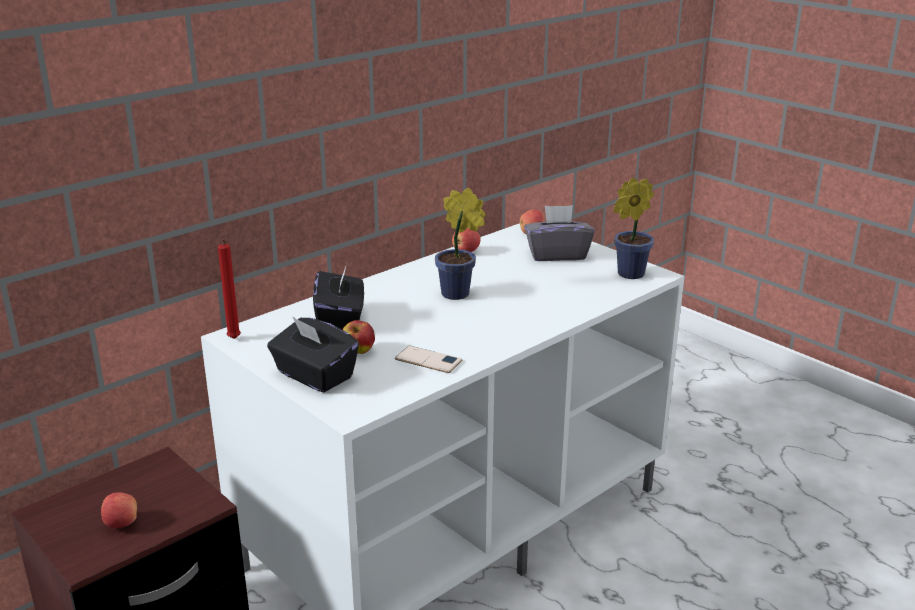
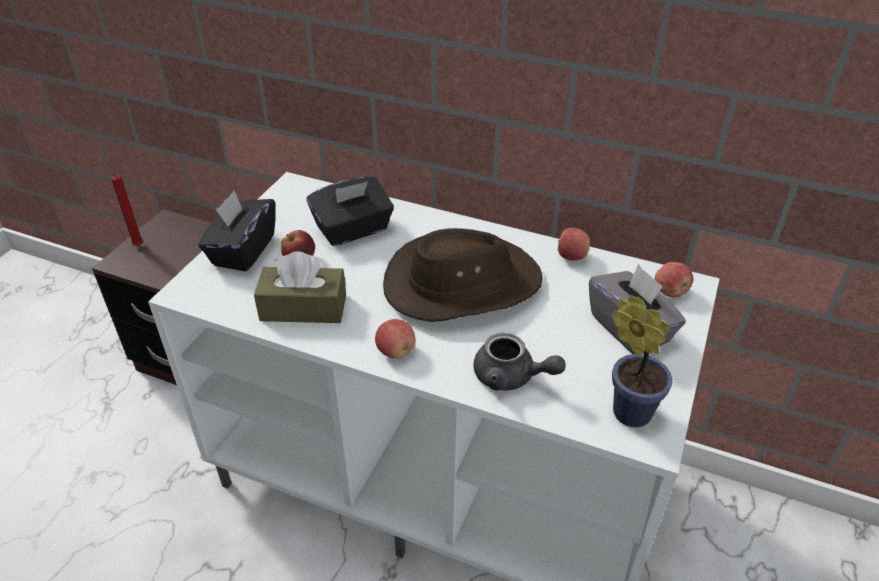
camera: 65 degrees right, 15 degrees up
apple [101,492,137,528] -> apple moved to [375,319,415,359]
red candle [218,239,241,339] -> red candle moved to [103,172,143,246]
phone [395,346,462,373] -> brown tissue box [254,251,346,323]
potted plant [435,188,486,300] -> brown hat [383,228,543,322]
none -> grey teapot [473,333,566,391]

